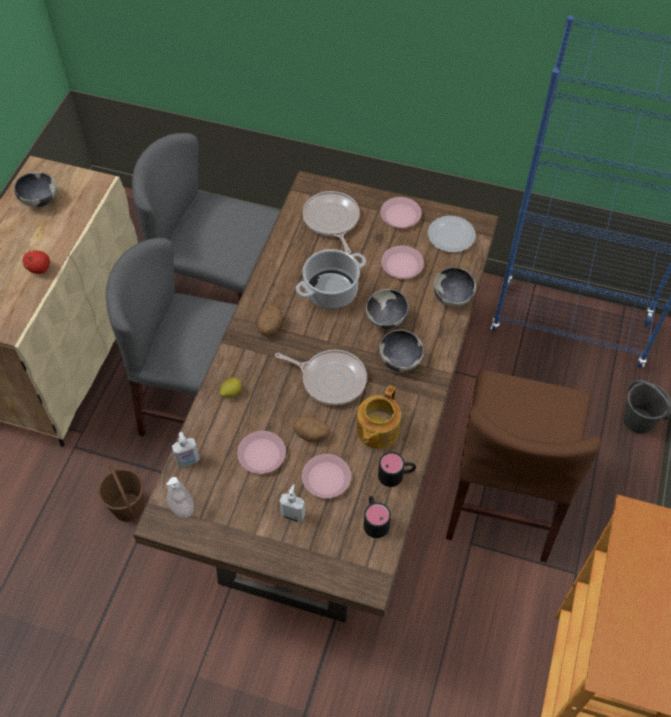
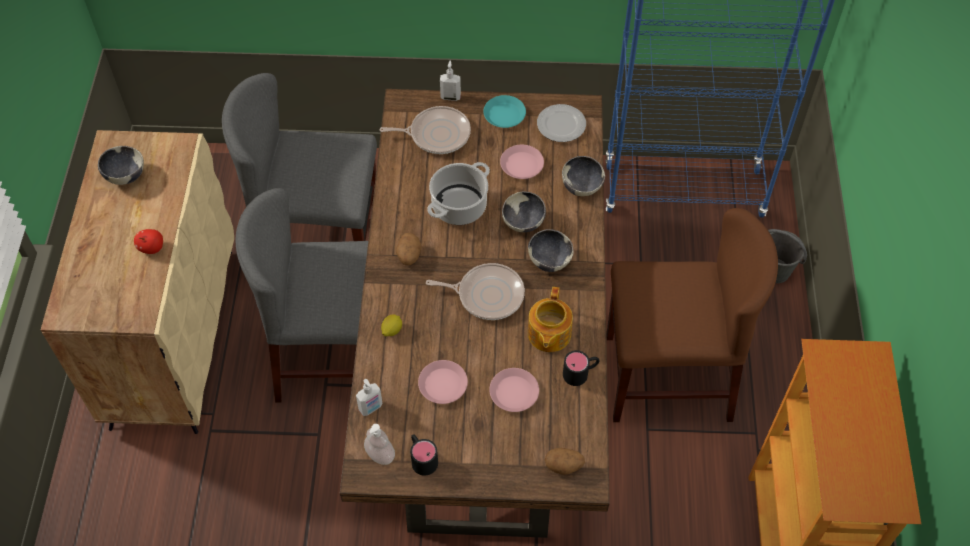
camera: 15 degrees left, 0 degrees up
brown bucket [98,465,144,522] -> none
soap dispenser [279,484,305,522] -> soap dispenser moved to [440,60,461,101]
potato [293,416,330,442] -> potato moved to [545,448,585,475]
frying pan [303,191,360,254] -> frying pan turned 120 degrees clockwise [380,106,471,154]
black mug [364,496,391,538] -> black mug moved to [410,434,438,475]
pink plate [380,197,421,228] -> turquoise plate [483,95,526,128]
brown chair [446,370,601,562] -> brown chair turned 90 degrees counterclockwise [606,208,778,422]

